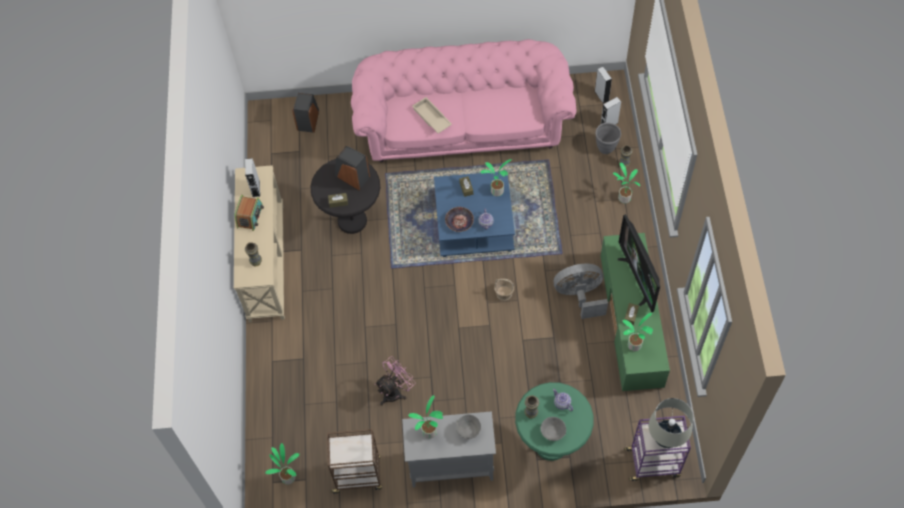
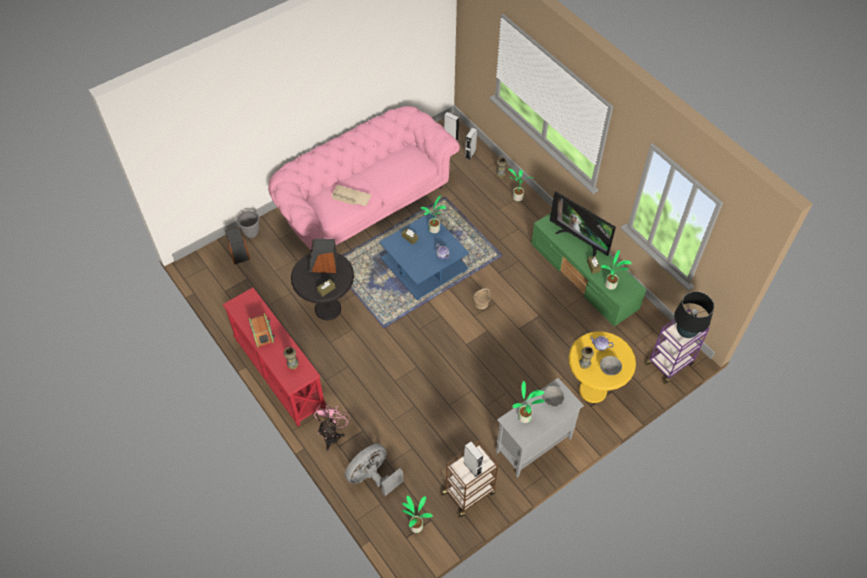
camera: 35 degrees left, 5 degrees down
beige console table [234,165,285,322] -> red console table [223,288,326,427]
grey speaker [245,158,260,197] -> grey speaker moved to [463,441,483,477]
pink fan [375,356,415,405] -> pink fan moved to [314,403,350,451]
bowl [445,207,474,232] -> none
green side table [515,382,594,461] -> yellow side table [569,331,636,403]
grey fan [554,264,608,319] -> grey fan moved to [345,444,403,496]
grey planter [596,123,621,154] -> grey planter moved to [237,210,260,238]
beige table lamp [649,398,694,448] -> black table lamp [674,291,714,338]

